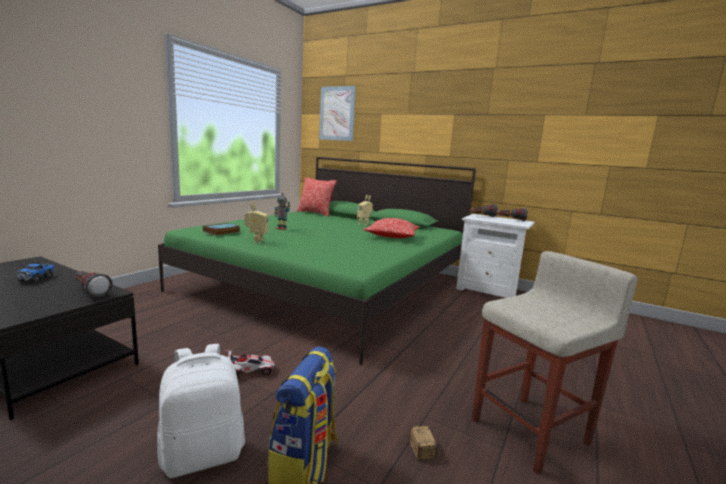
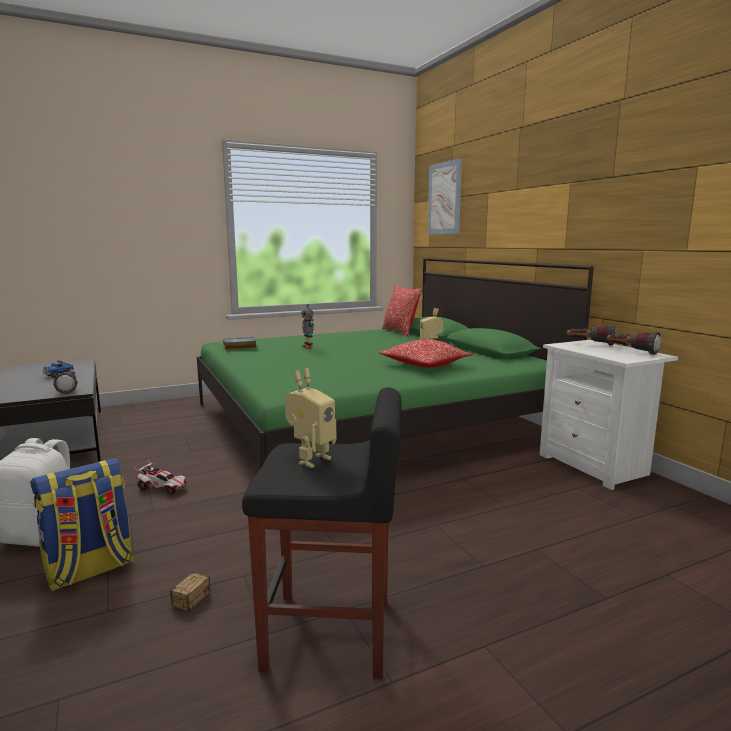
camera: 35 degrees right, 0 degrees up
toy robot [245,202,268,244] -> toy robot moved to [285,368,337,468]
beige stool [472,251,638,474] -> black stool [242,387,402,679]

